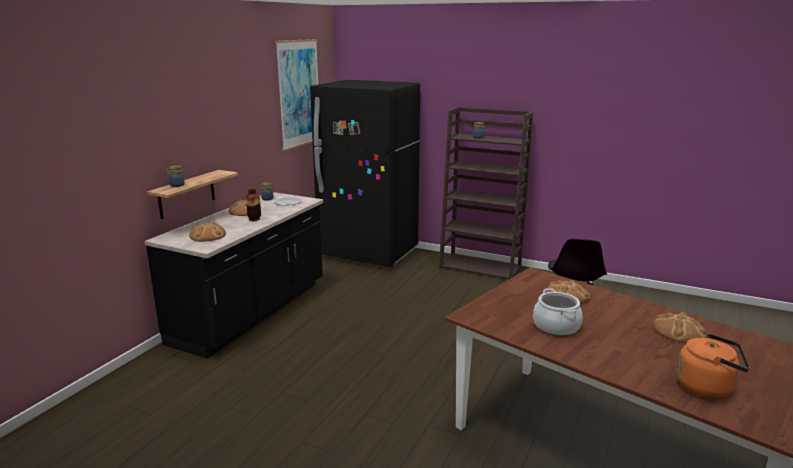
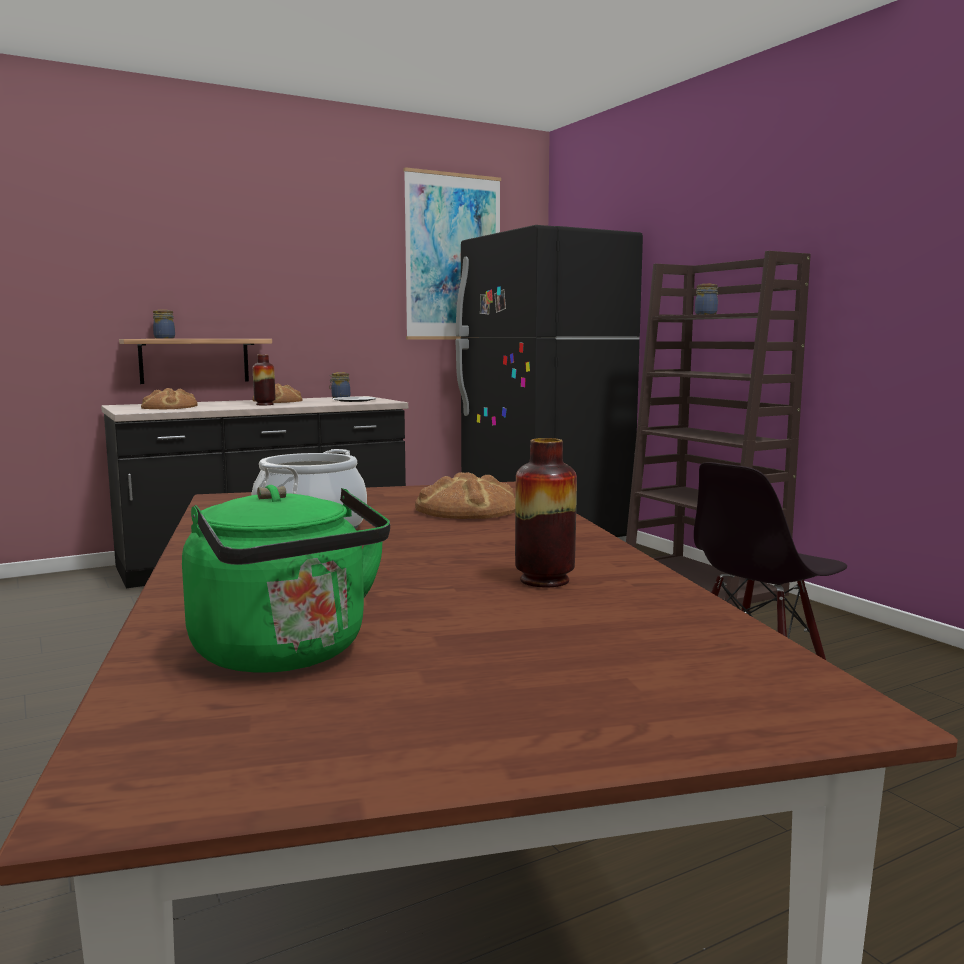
camera: 35 degrees right, 10 degrees down
bread [653,312,707,343] -> vase [515,438,577,587]
orange kettle [676,333,750,398] -> green kettle [182,485,390,673]

